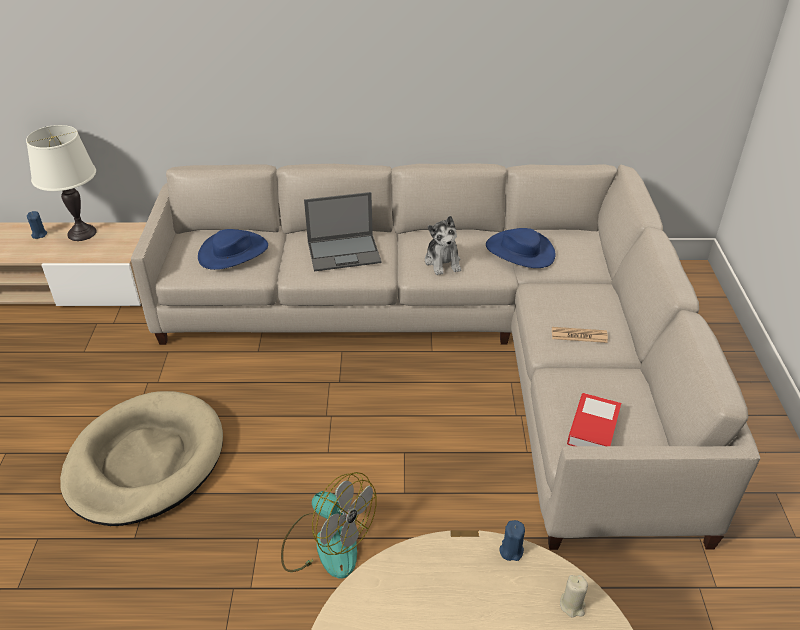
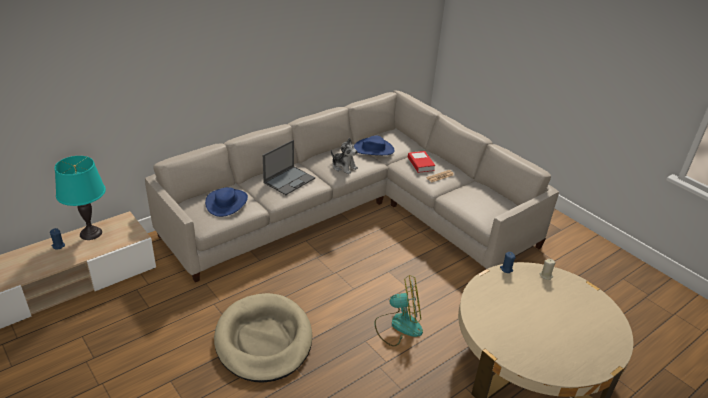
camera: 40 degrees left, 5 degrees down
white table lamp [26,125,97,241] -> turquoise table lamp [55,156,106,240]
book [567,393,621,446] -> book moved to [408,151,435,173]

